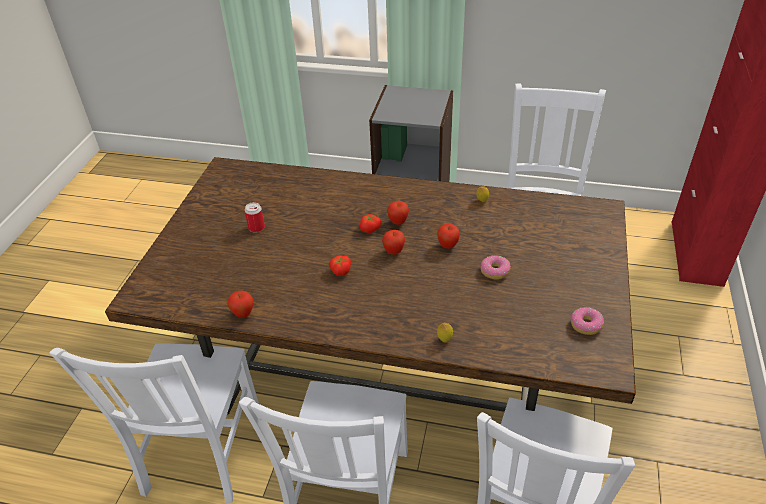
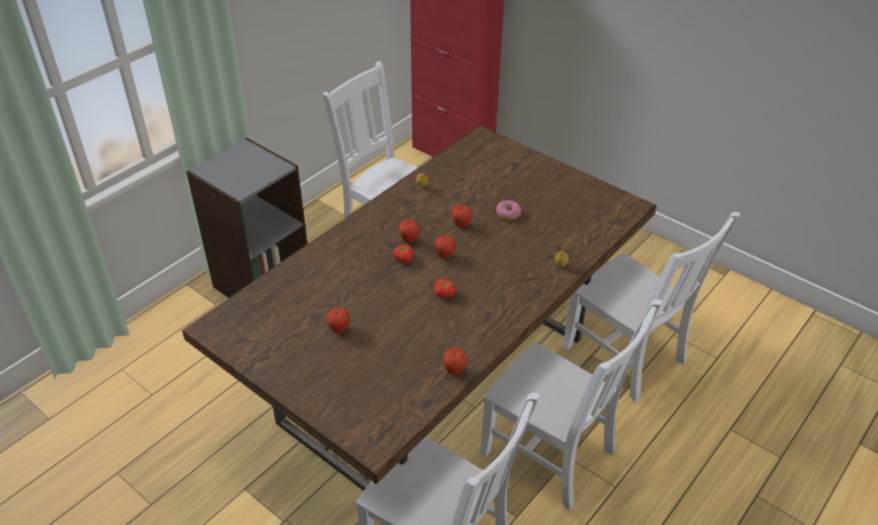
camera: 65 degrees left, 0 degrees up
can [244,202,265,233] -> apple [326,307,350,333]
donut [570,307,604,335] -> none

